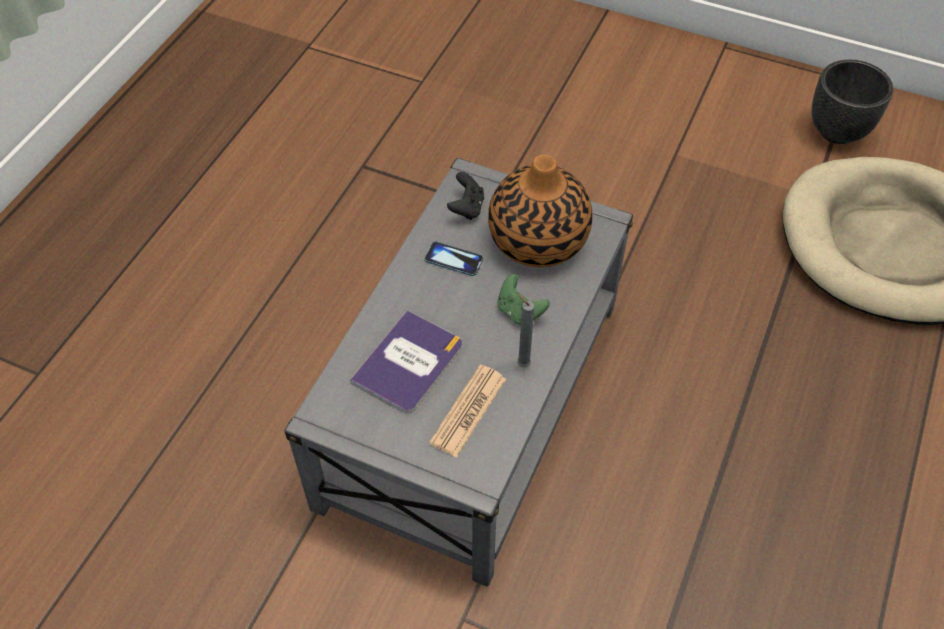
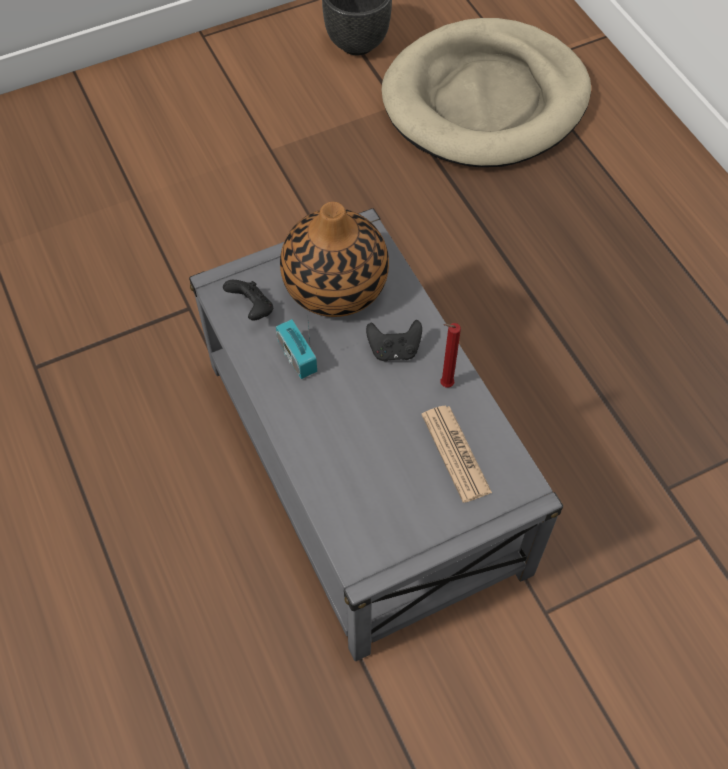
camera: 50 degrees left, 5 degrees up
book [350,310,462,413] -> none
phone [424,241,484,276] -> radio [276,315,317,379]
green game controller [497,274,550,325] -> black game controller [366,320,422,361]
grey candle [517,293,534,368] -> red candle [440,323,461,387]

